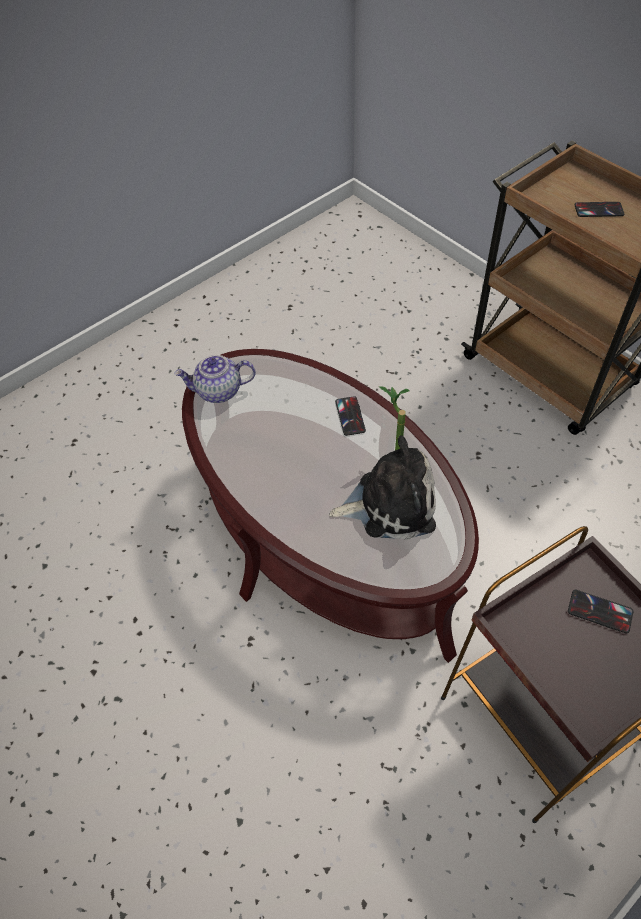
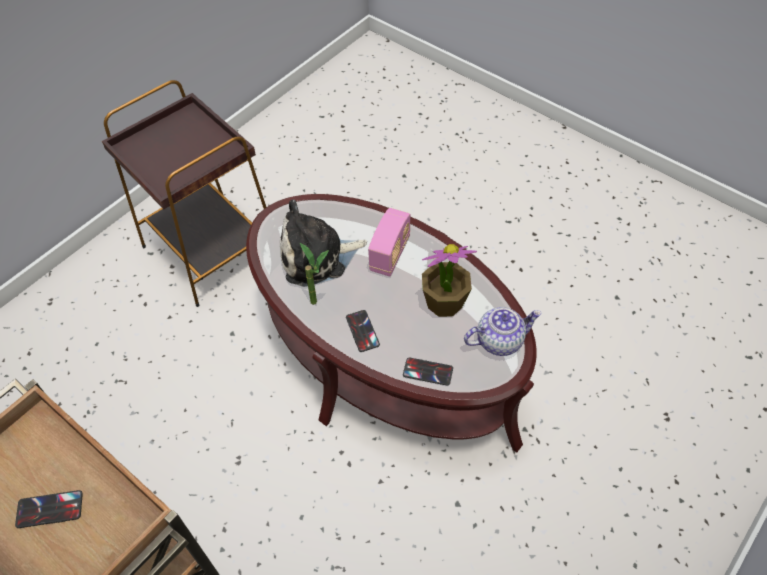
camera: 170 degrees right, 0 degrees up
phone [568,590,633,633] -> phone moved to [403,357,453,386]
none -> radio [368,208,411,276]
none -> potted plant [422,244,477,317]

